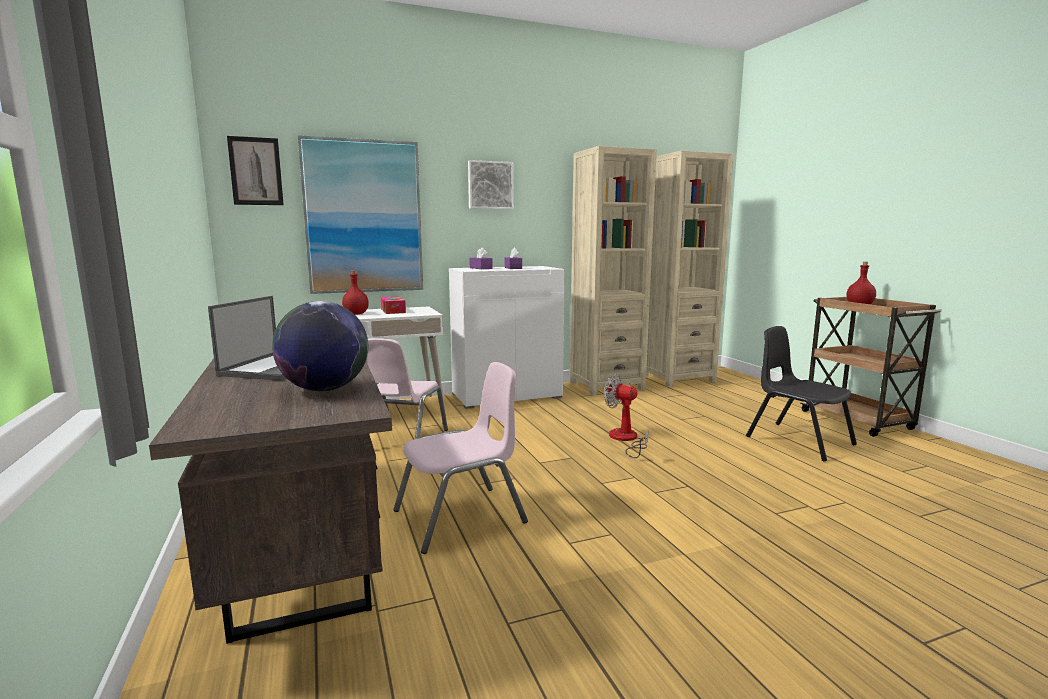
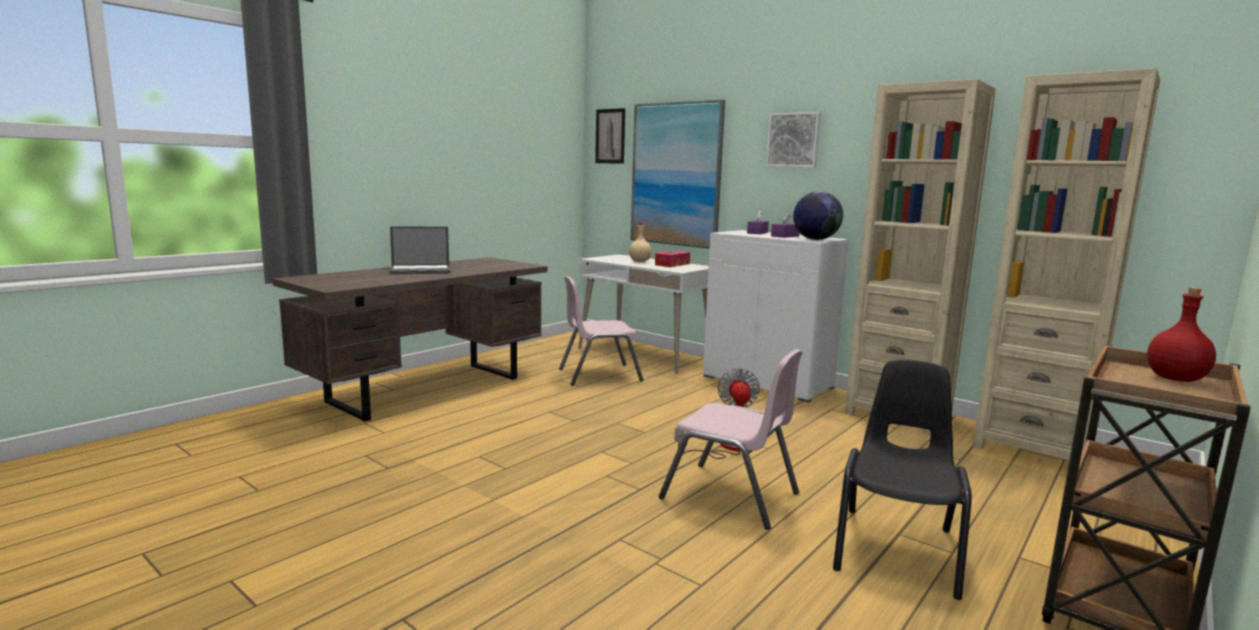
camera: 60 degrees right, 0 degrees up
globe [272,301,368,391] -> globe moved to [793,191,843,240]
red bottle [342,271,369,315] -> beige bottle [629,222,652,262]
pink chair [393,362,528,554] -> pink chair moved to [659,349,803,530]

